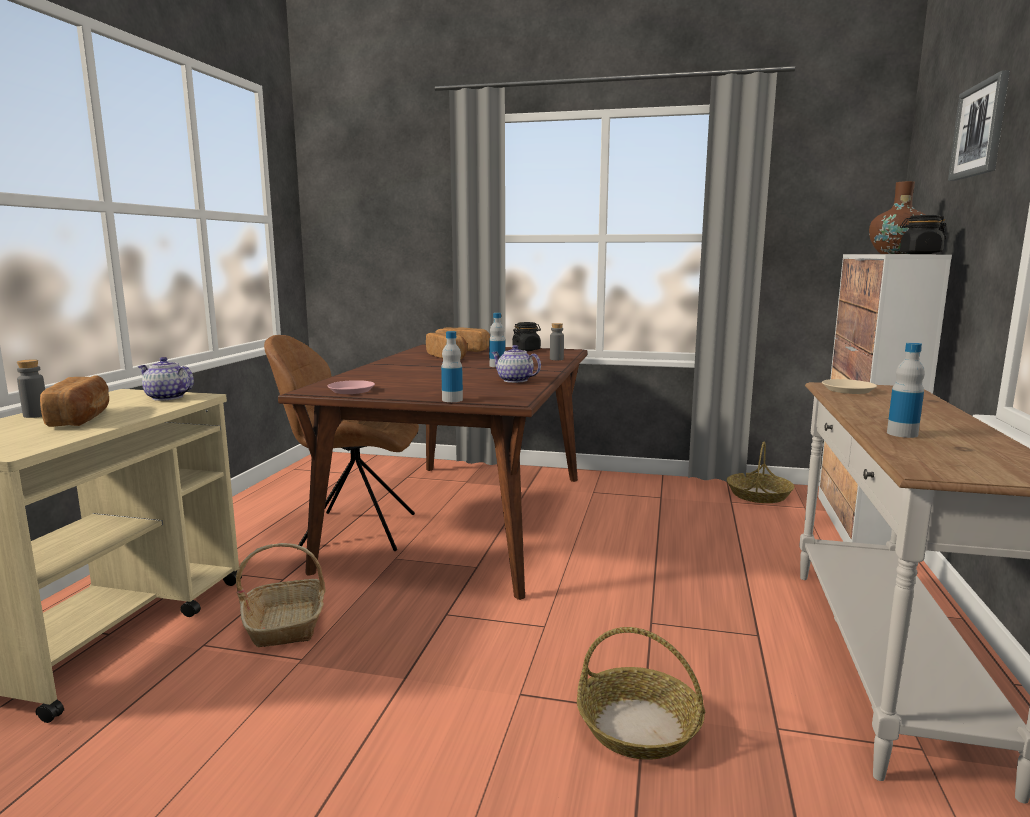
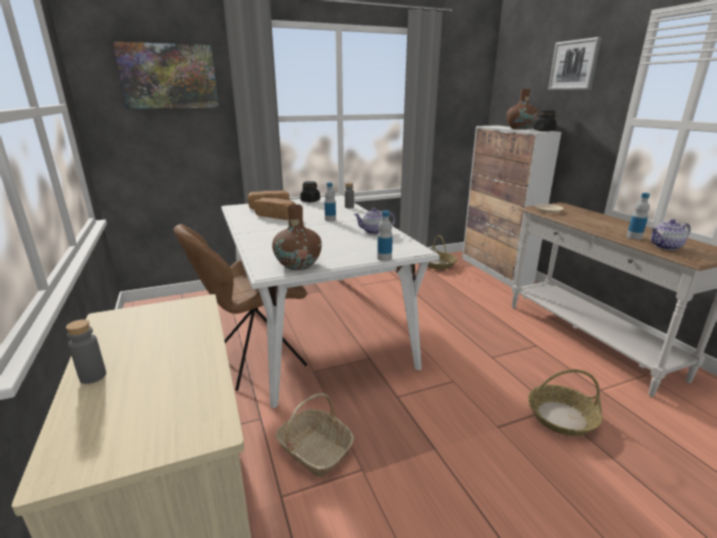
camera: 35 degrees left, 10 degrees up
bread [40,376,109,427] -> none
teapot [138,357,194,401] -> teapot moved to [651,219,691,250]
brown dining table [278,344,587,600] -> white dining table [221,195,440,408]
pink plate [327,380,375,394] -> brown vase [272,204,322,270]
none -> picture [113,42,219,109]

